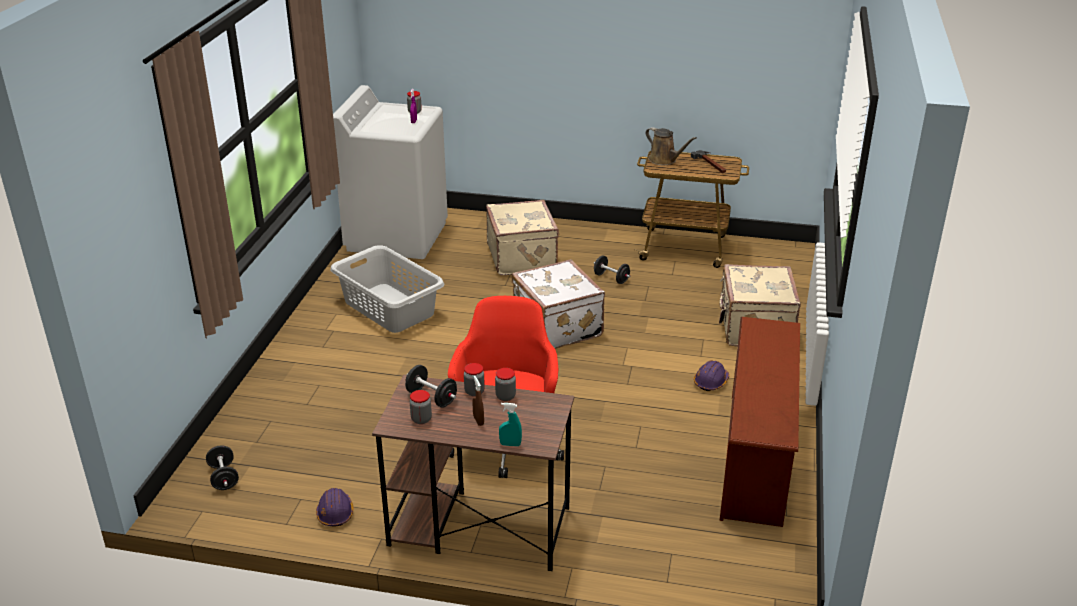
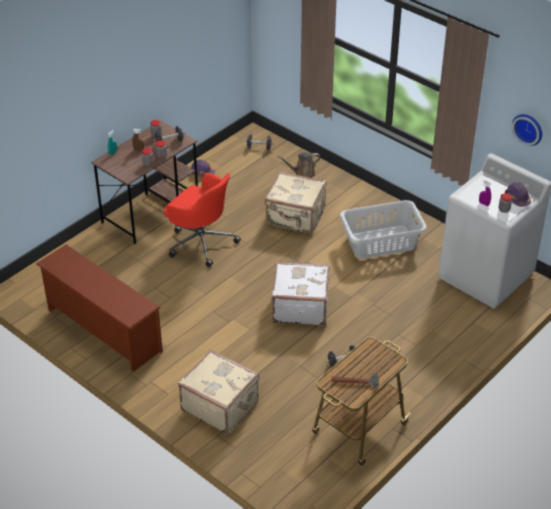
camera: 120 degrees right, 10 degrees up
beige suitcase [486,200,559,275] -> beige suitcase moved to [265,171,327,234]
brown watering can [646,127,697,165] -> brown watering can moved to [278,152,320,178]
purple hard hat [694,360,729,391] -> purple hard hat moved to [505,183,531,207]
none -> wall clock [512,114,542,146]

